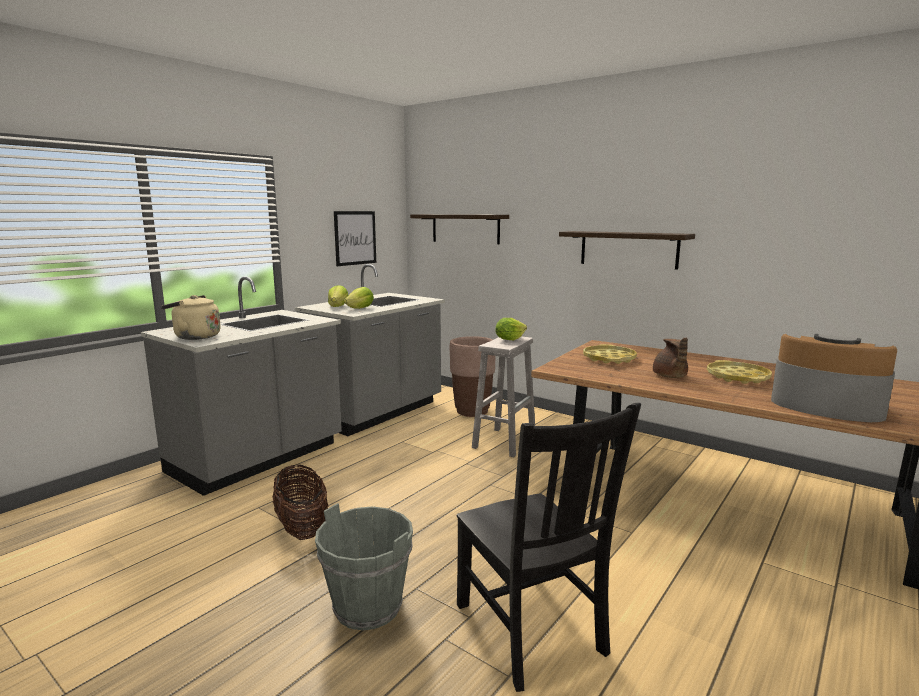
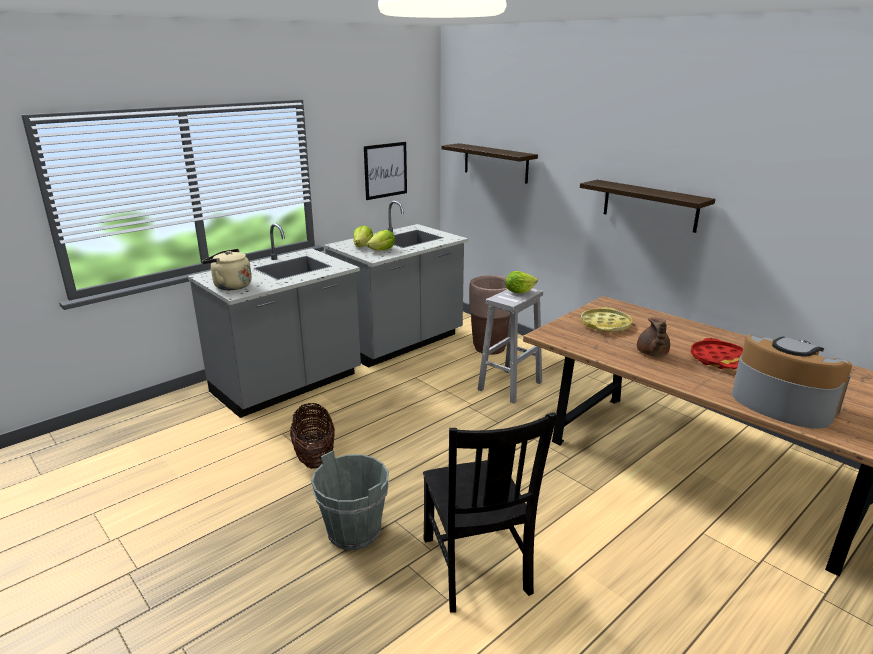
camera: 10 degrees right, 10 degrees up
yellow tray [707,360,772,384] -> red tray [691,338,743,369]

